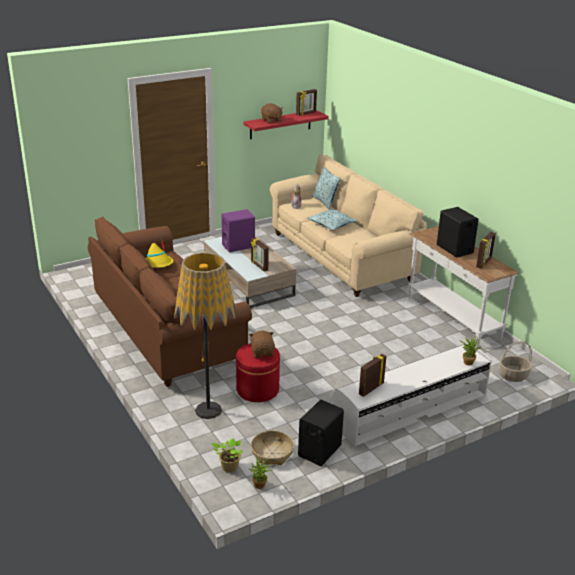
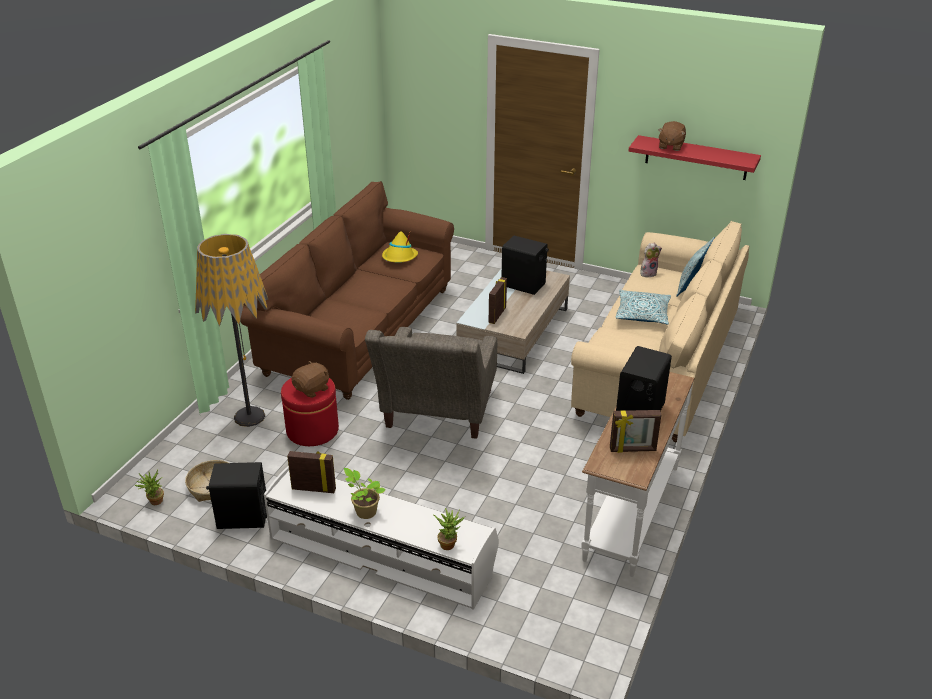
camera: 55 degrees right, 5 degrees up
potted plant [211,438,243,473] -> potted plant moved to [344,468,386,519]
purple speaker [221,209,255,252] -> black speaker [502,236,549,295]
picture frame [296,89,317,116] -> none
basket [499,342,532,382] -> none
none -> grey armchair [365,327,497,439]

